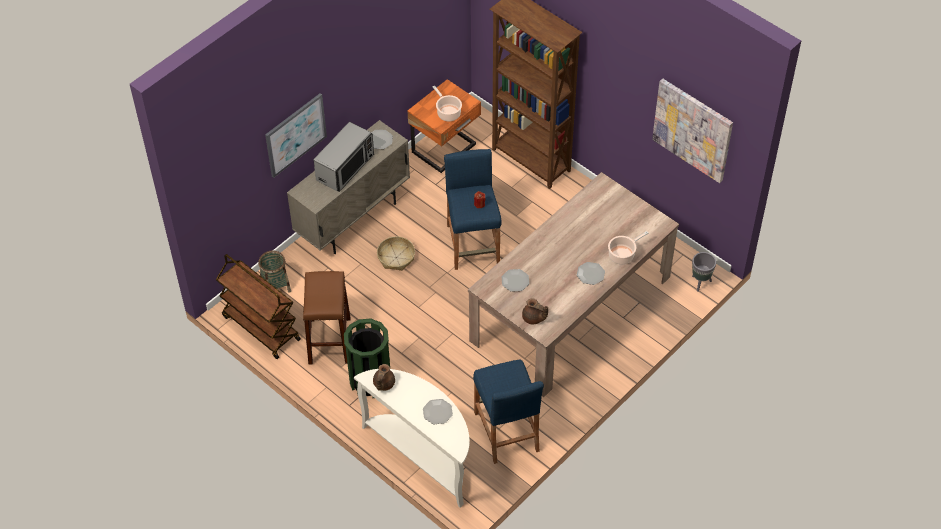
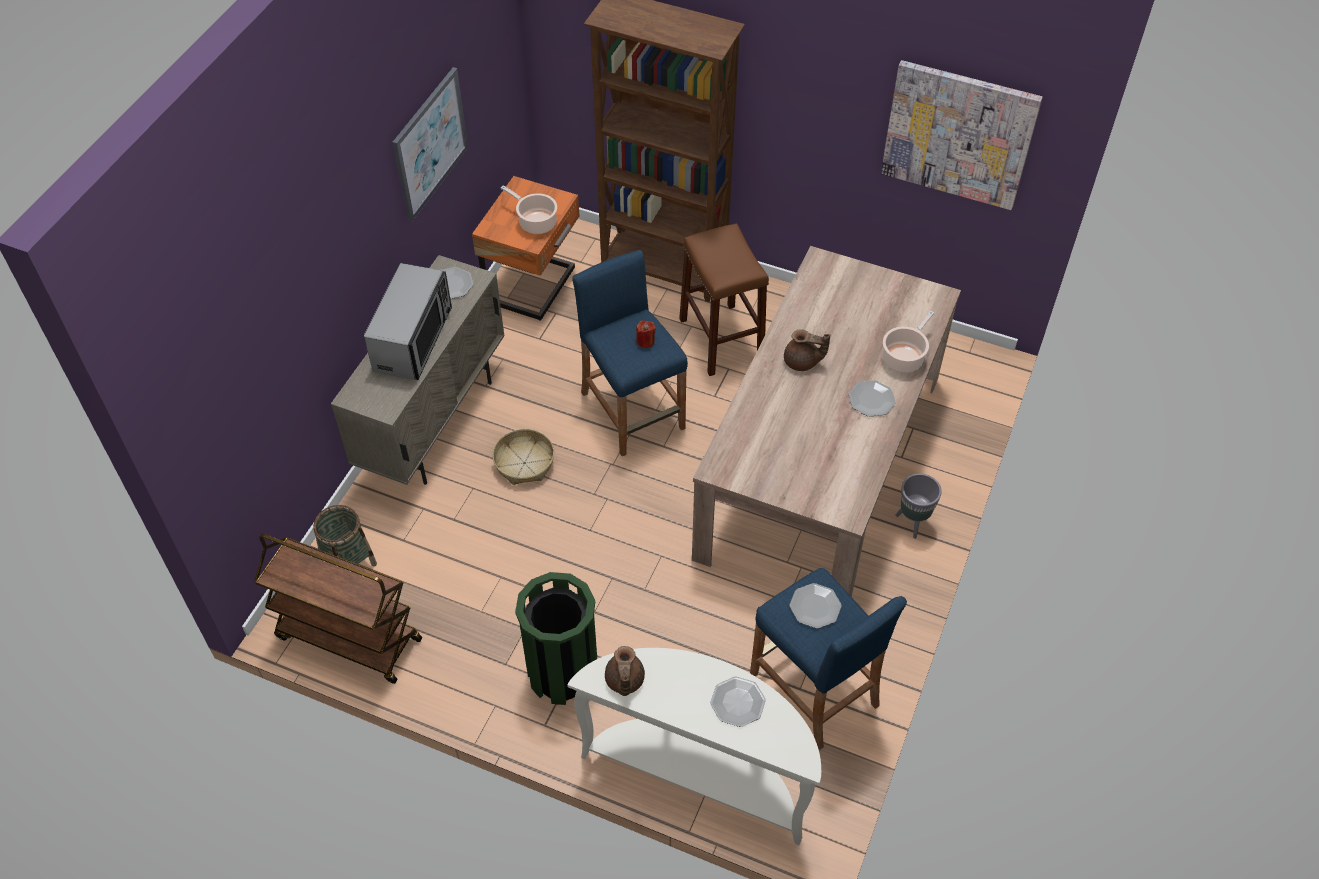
camera: 20 degrees left, 0 degrees up
picture [265,93,327,178] -> picture moved to [393,67,468,222]
brown stool [303,271,351,364] -> brown stool moved to [679,223,769,376]
plate [502,269,529,292] -> plate moved to [790,583,842,628]
brown teapot [522,298,548,324] -> brown teapot moved to [784,329,830,371]
grey planter [692,252,716,292] -> grey planter moved to [895,473,942,539]

